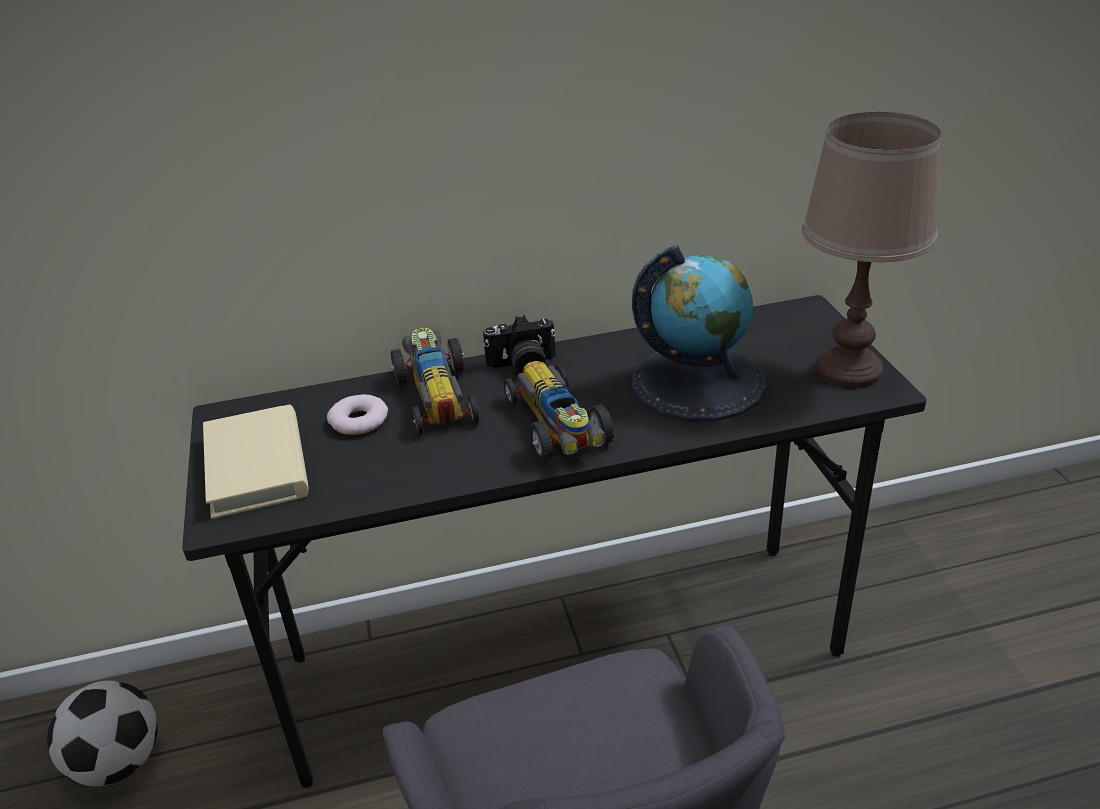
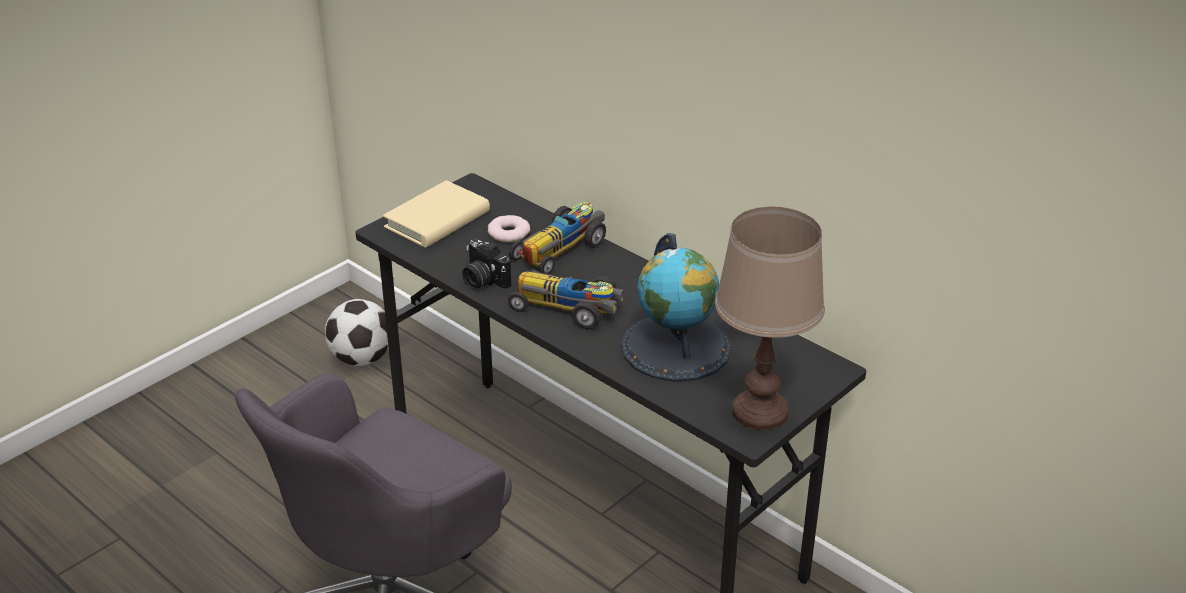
camera: 55 degrees right, 0 degrees up
camera [483,315,556,374] -> camera moved to [462,238,511,289]
toy car [504,361,614,462] -> toy car turned 105 degrees counterclockwise [508,270,624,330]

